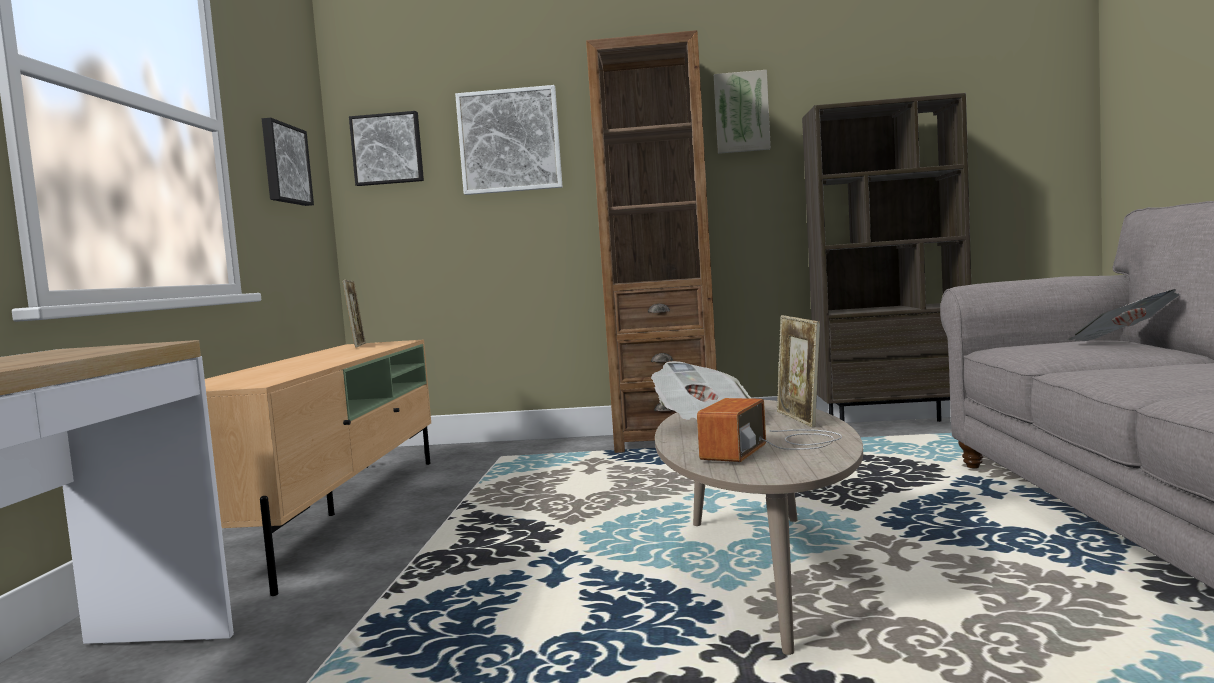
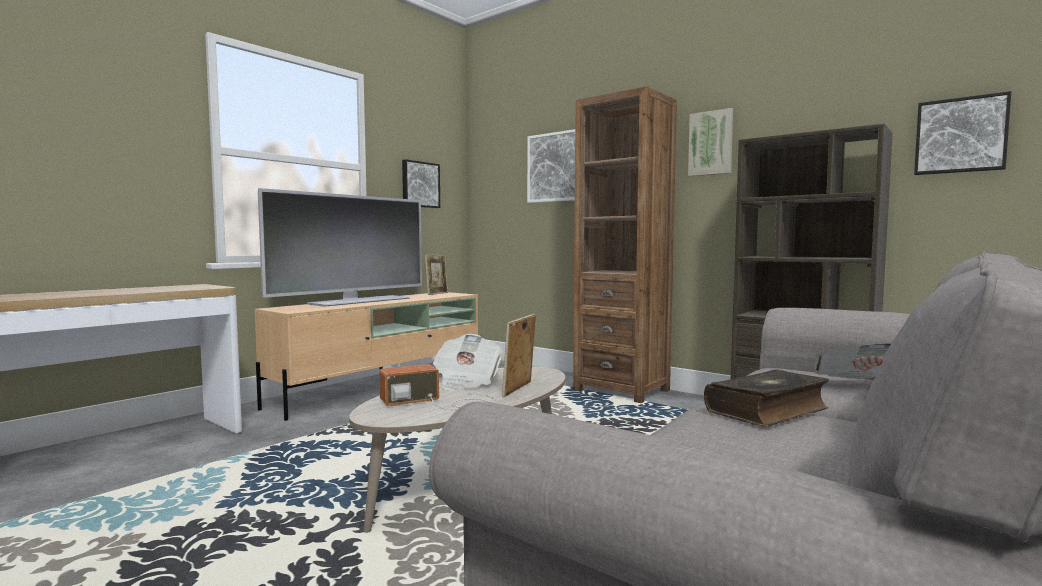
camera: 35 degrees right, 0 degrees up
picture [349,111,424,186] -> picture moved to [914,91,1011,175]
none -> television [258,188,422,307]
none -> book [704,369,829,427]

